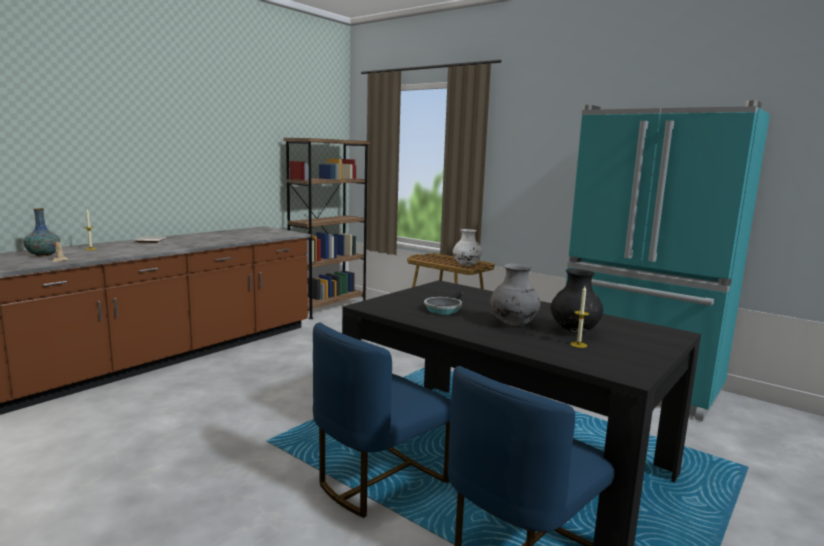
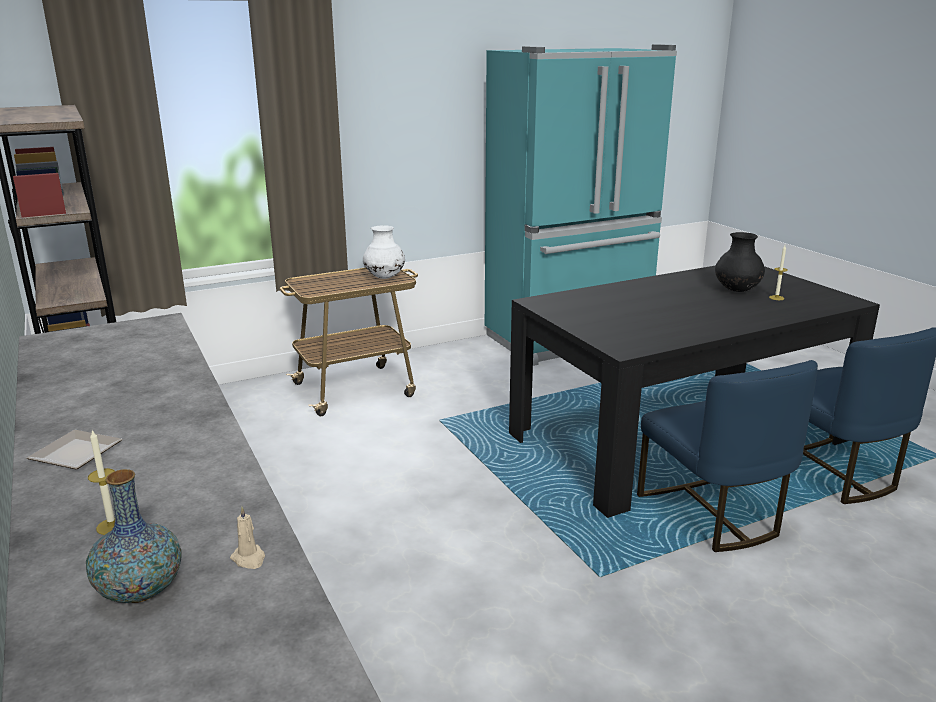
camera: 65 degrees left, 10 degrees up
frying pan [424,291,462,315] -> none
grey vase [490,263,540,326] -> none

